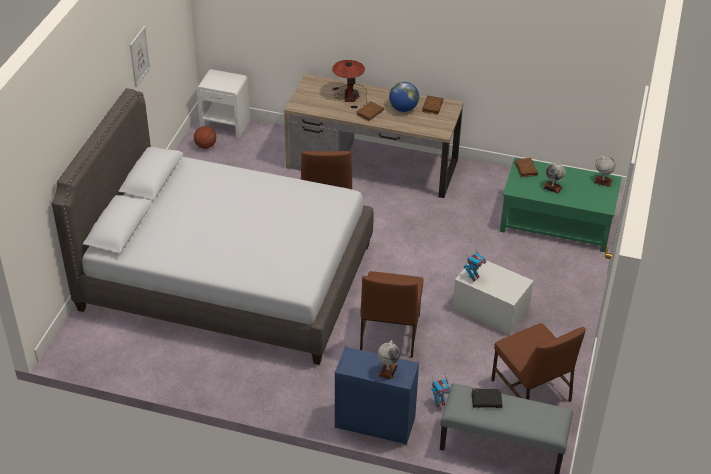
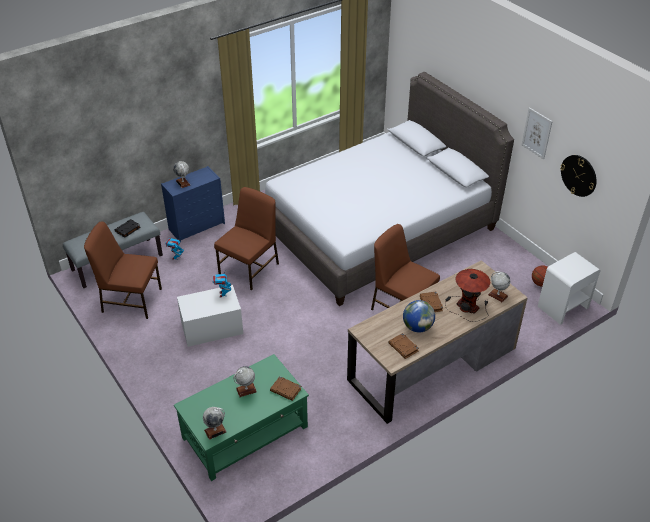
camera: 130 degrees right, 0 degrees up
brown chair [360,271,423,358] -> brown chair turned 75 degrees clockwise [214,187,279,290]
none -> globe [488,271,510,303]
none -> wall clock [560,155,597,197]

